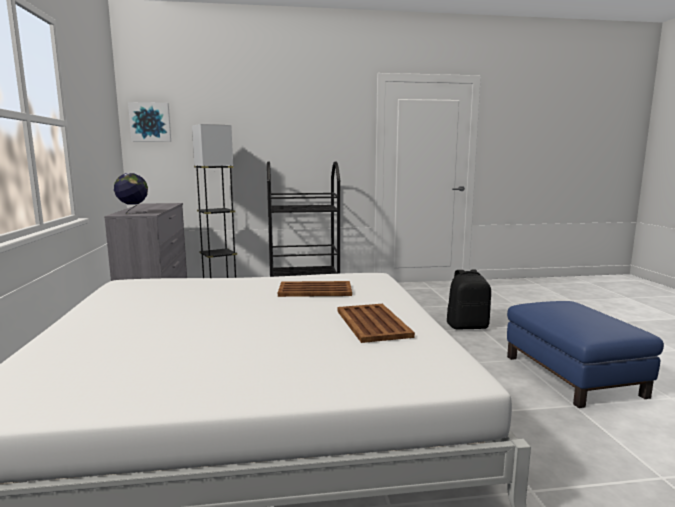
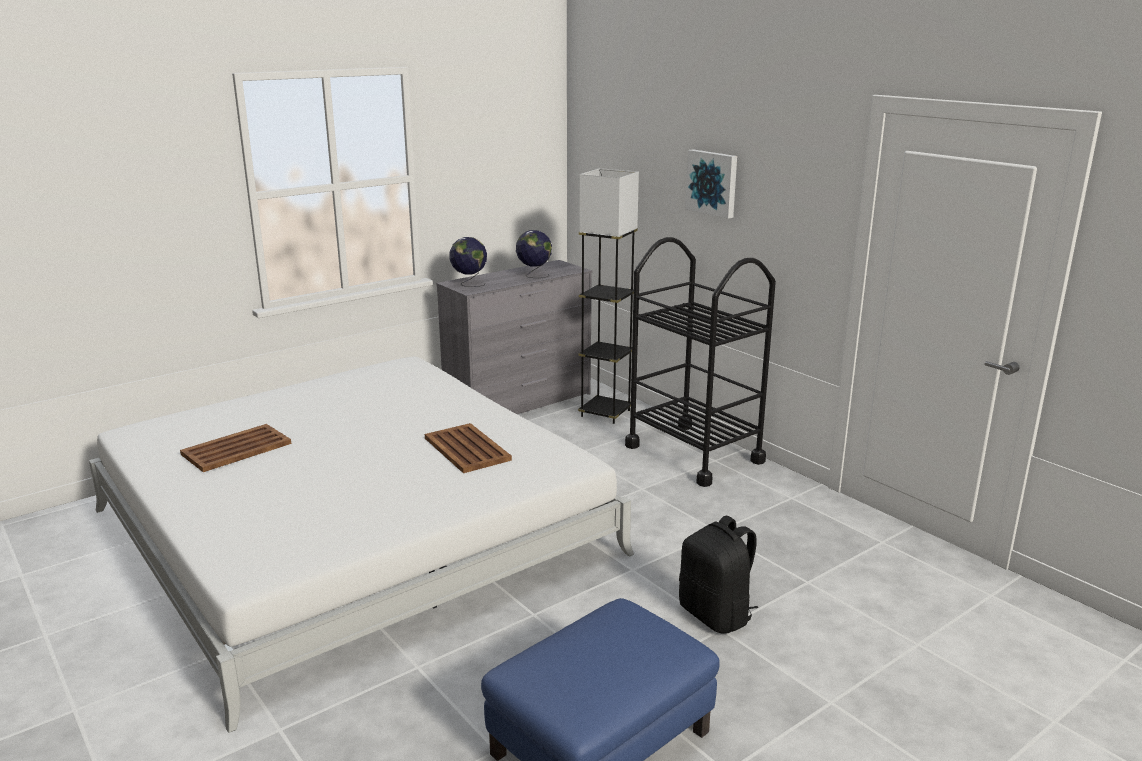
camera: 60 degrees right, 10 degrees up
picture [128,102,171,142] -> picture moved to [685,149,737,219]
brown tray [337,304,415,343] -> brown tray moved to [180,424,291,472]
none -> globe [516,230,552,278]

